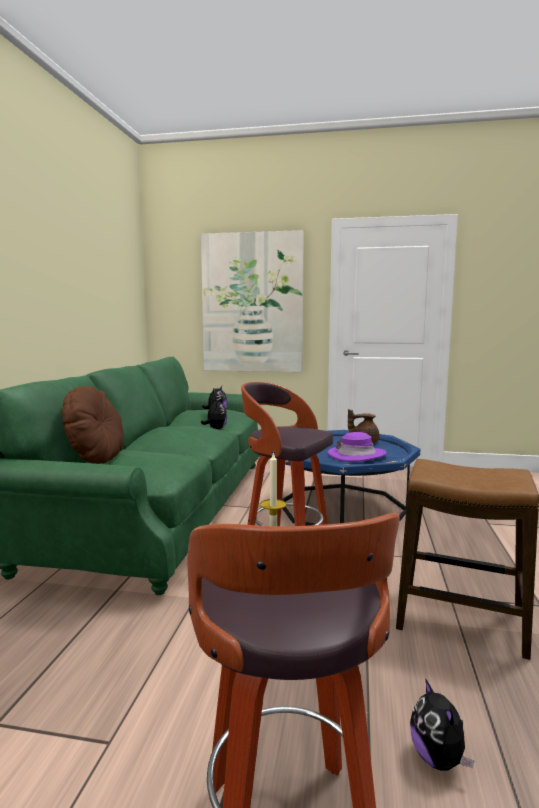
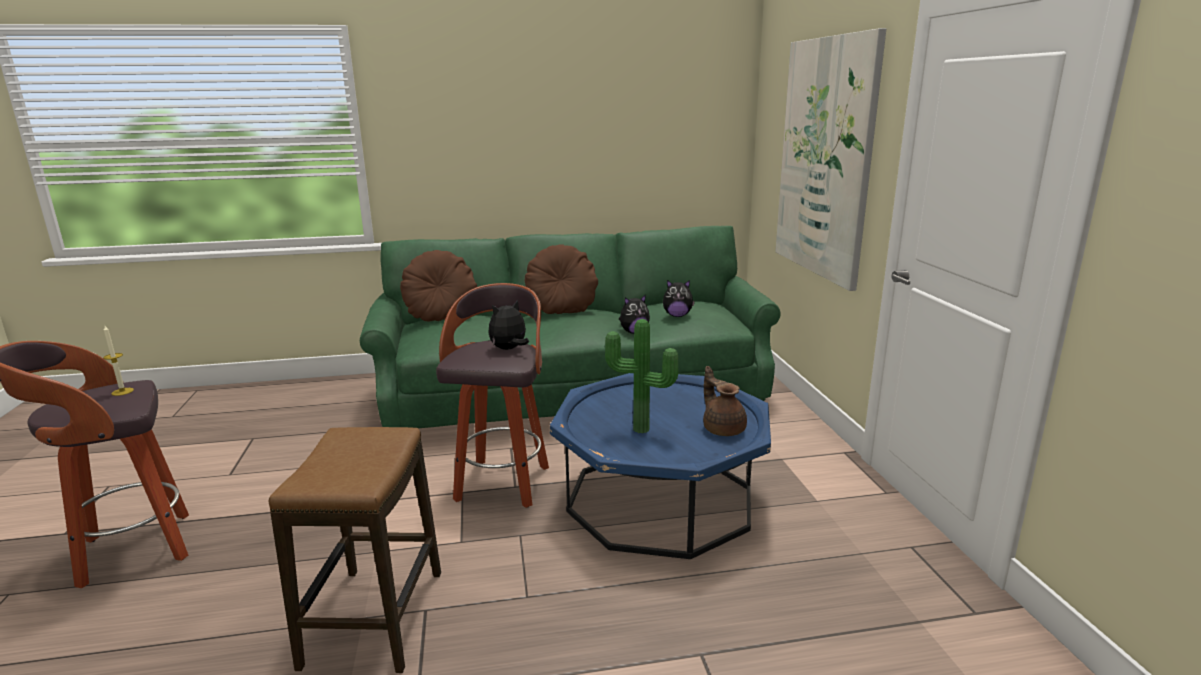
camera: 70 degrees right, 10 degrees up
purple hat [328,432,387,462] -> potted plant [605,319,678,433]
plush toy [410,678,474,771] -> plush toy moved to [488,300,529,350]
none -> brown pillow [525,244,598,314]

